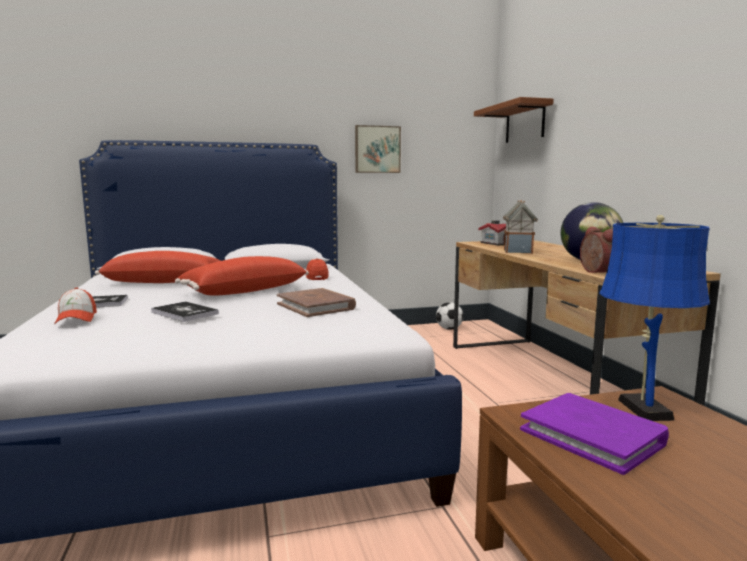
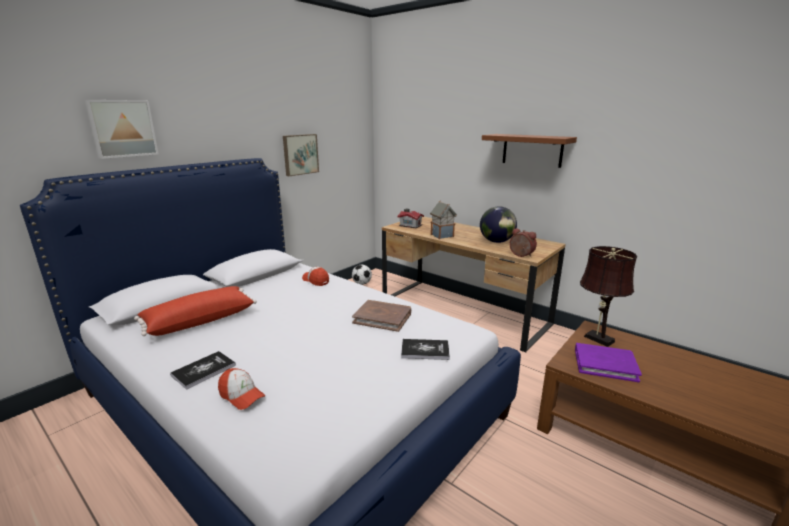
camera: 35 degrees left, 10 degrees up
book [151,302,219,322] -> book moved to [401,339,450,360]
red pillow [175,256,309,295] -> none
brown shelf [474,97,554,143] -> brown shelf moved to [482,134,577,168]
blue table lamp [599,215,710,421] -> brown table lamp [580,246,637,347]
none -> picture [84,100,159,159]

